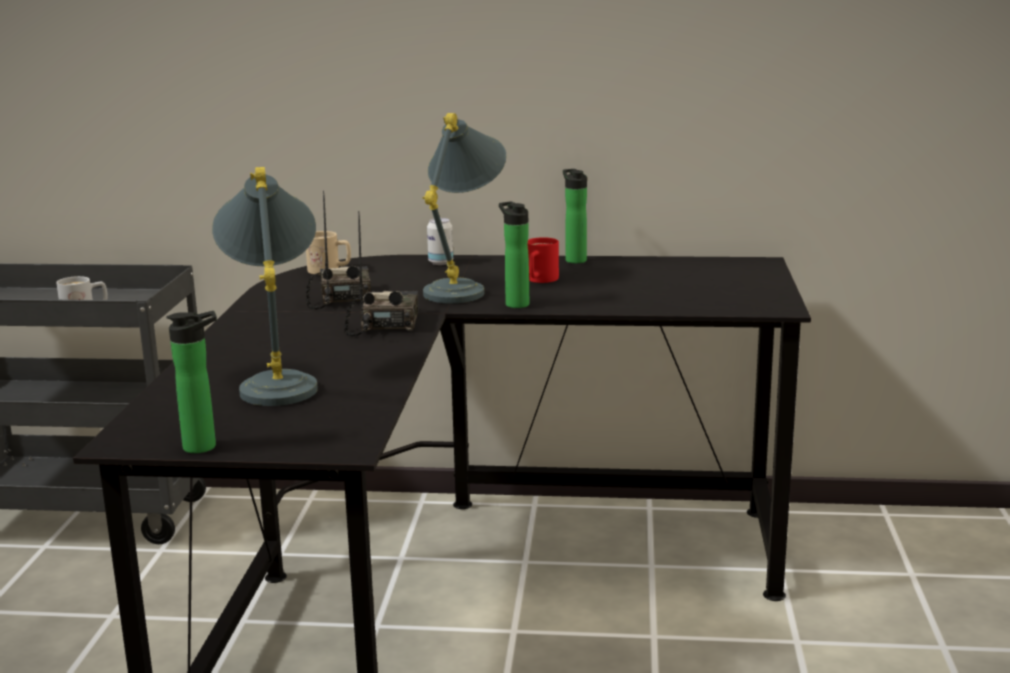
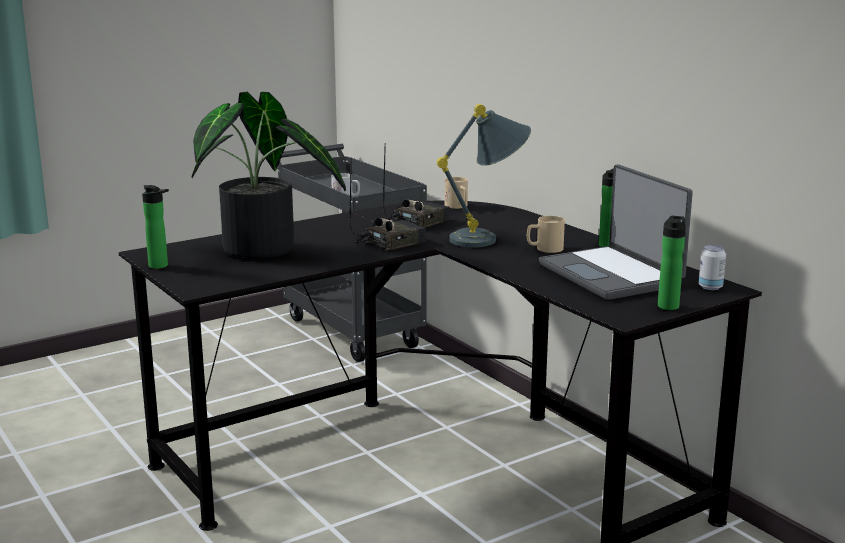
camera: 50 degrees right, 0 degrees up
grey table lamp [212,167,318,406] -> potted plant [192,91,346,259]
can [427,218,453,265] -> can moved to [699,245,726,290]
bottle [499,201,529,308] -> bottle moved to [658,216,686,310]
red mug [528,237,559,283] -> beige mug [527,216,565,253]
none -> laptop [539,164,693,300]

